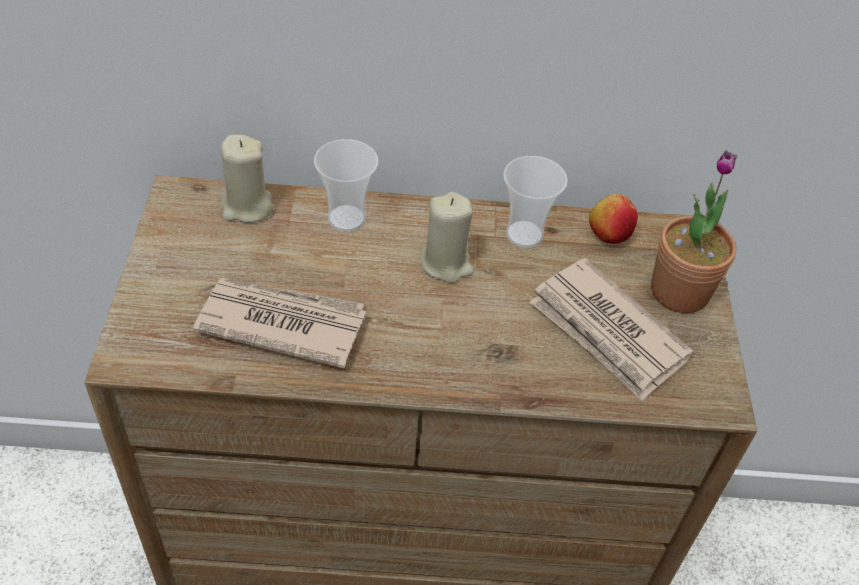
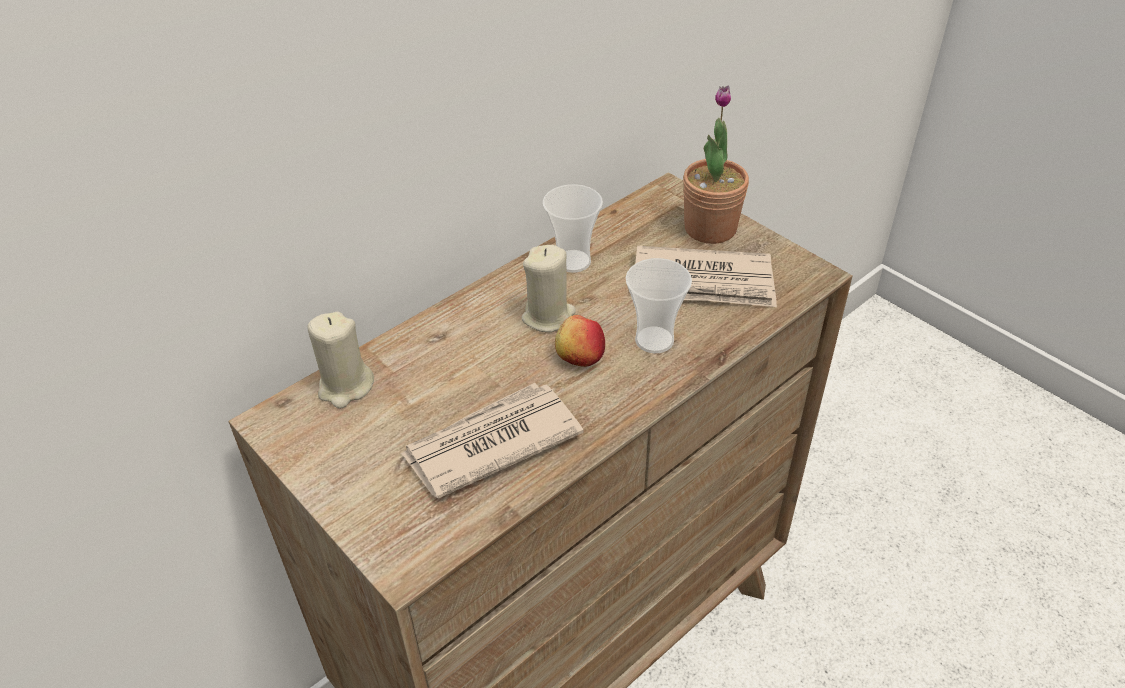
camera: 40 degrees left, 5 degrees down
cup [314,139,378,232] -> cup moved to [626,258,692,353]
apple [589,194,638,244] -> apple moved to [555,315,605,367]

